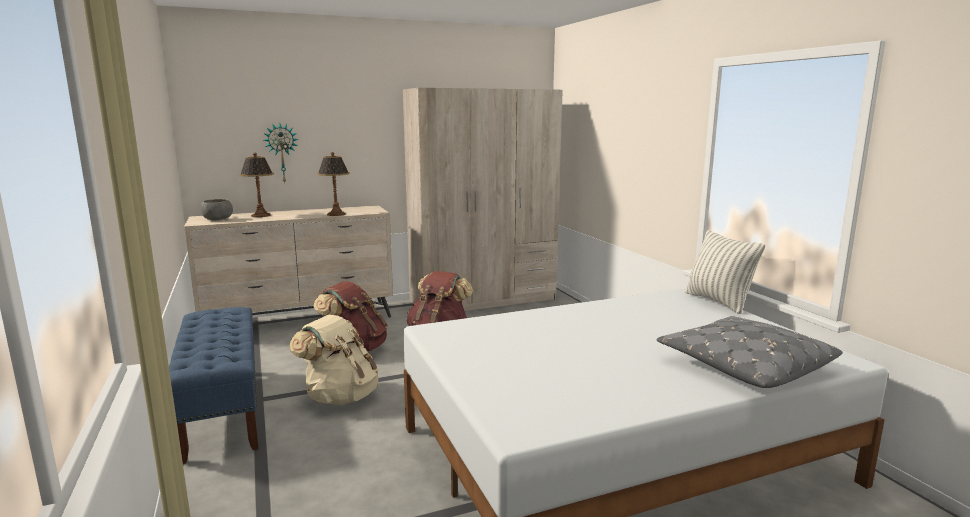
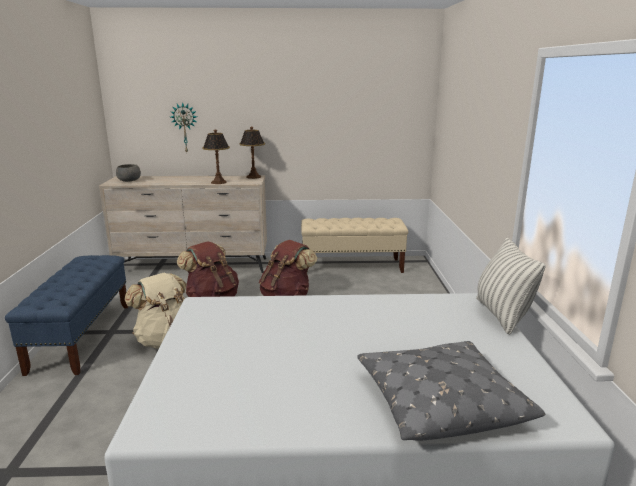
camera: 20 degrees right, 5 degrees up
table lamp [240,153,274,217] -> table lamp moved to [239,127,265,179]
beige wardrobe [403,88,563,311] -> beige bench [301,218,408,273]

